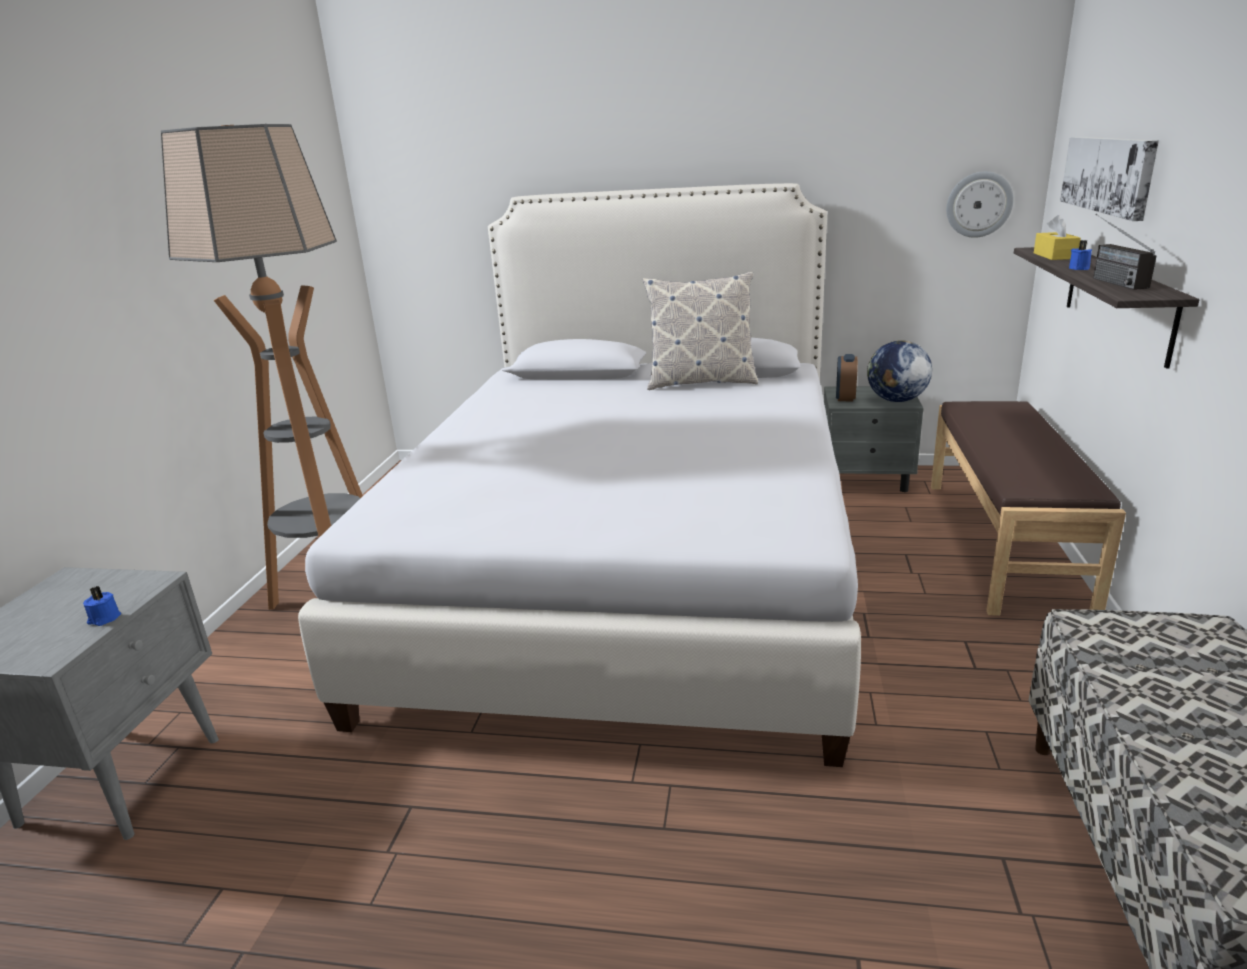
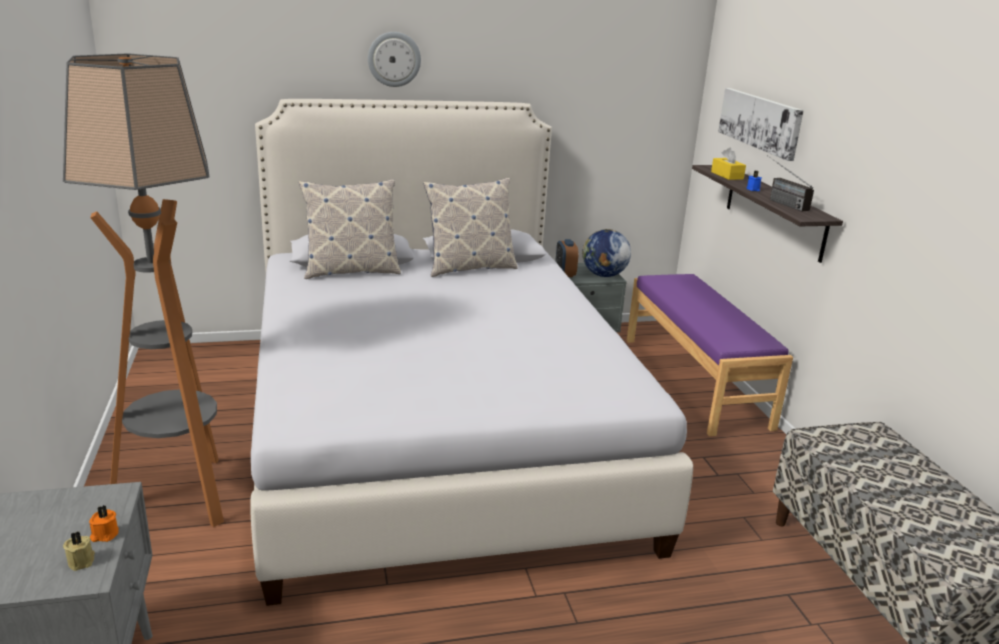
camera: 25 degrees left, 0 degrees up
blue candle [83,586,121,626] -> orange candle [89,505,119,542]
brown bench [931,401,1126,616] -> purple bench [627,274,793,436]
wall clock [946,171,1014,238] -> wall clock moved to [368,32,421,87]
none -> beige candle [63,531,95,571]
none -> pillow [299,179,401,279]

